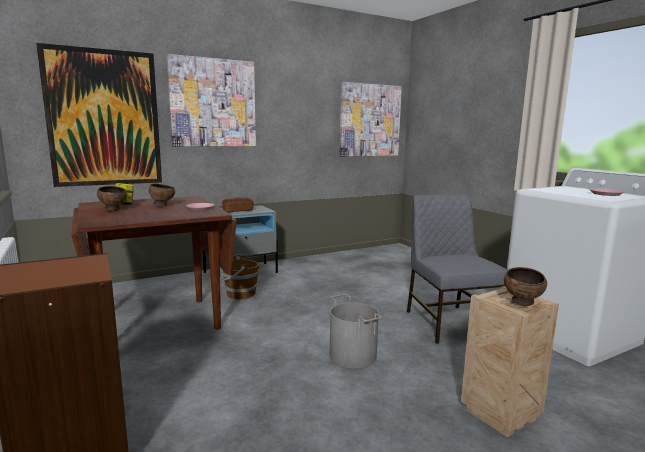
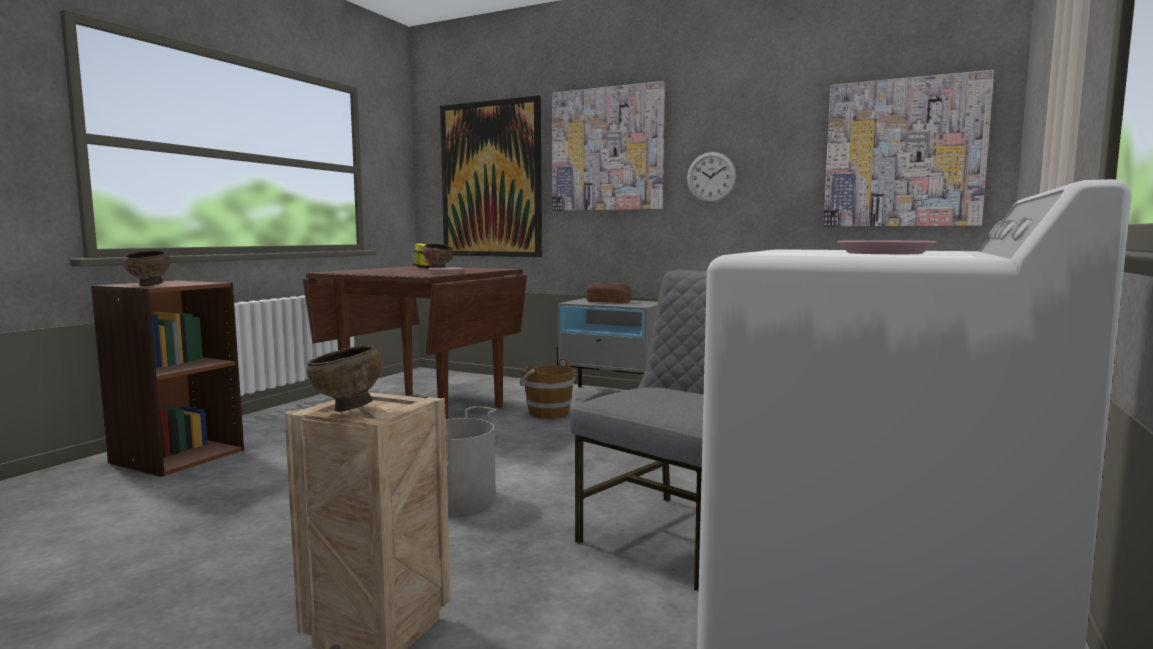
camera: 55 degrees right, 5 degrees down
brown bowl [97,186,127,211] -> brown bowl moved to [123,250,170,286]
none -> wall clock [687,152,736,203]

